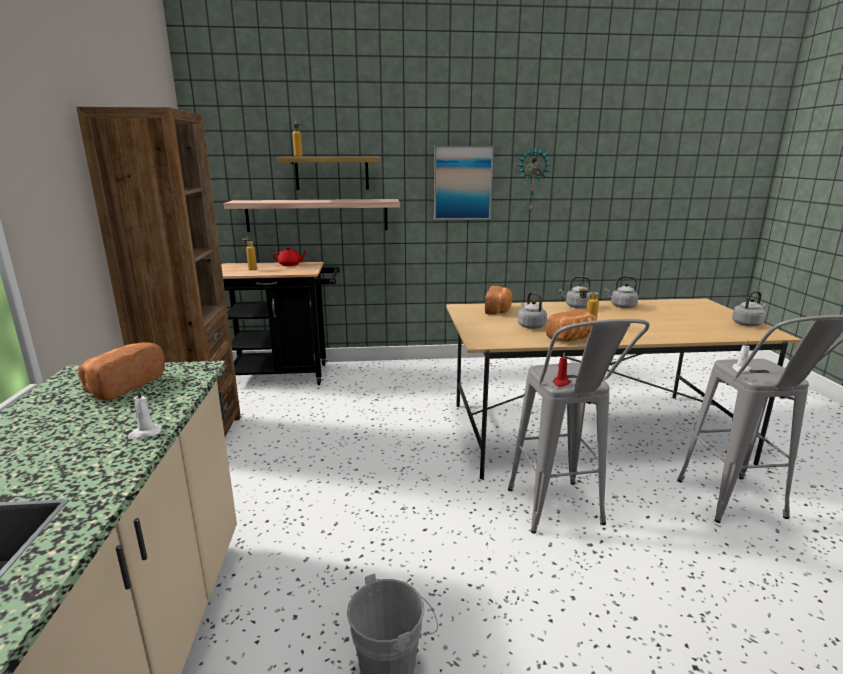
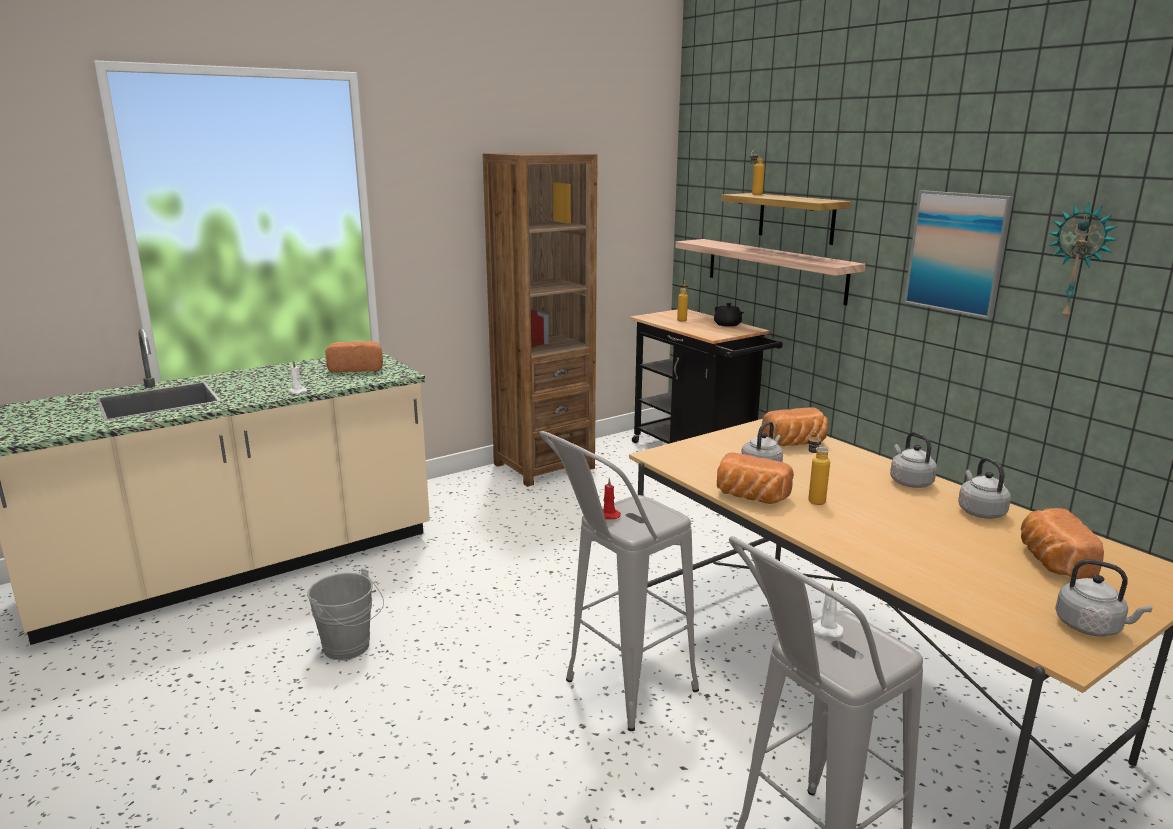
camera: 60 degrees right, 0 degrees up
red teapot [272,247,307,266] -> black teapot [714,303,744,327]
none -> bread [1021,508,1104,579]

